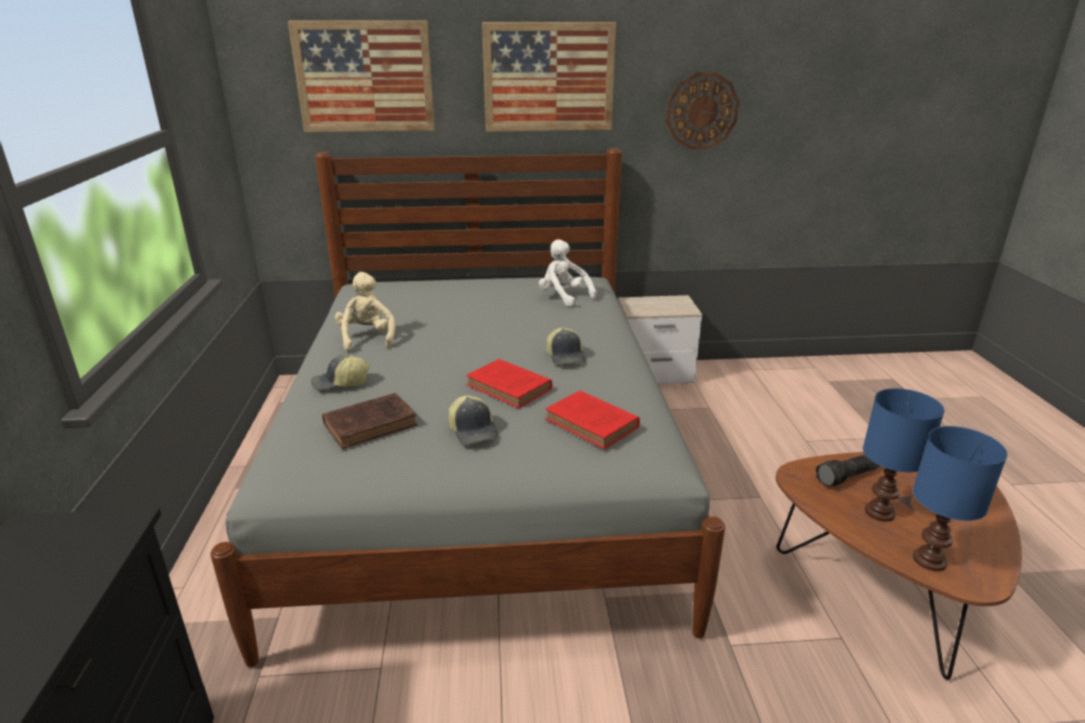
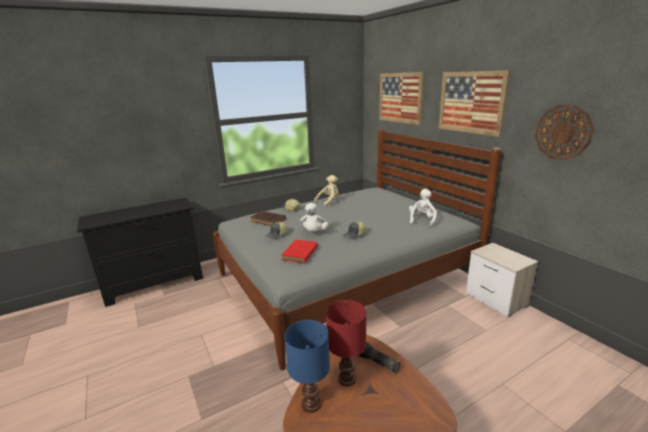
camera: 65 degrees right, 5 degrees down
red book [466,359,552,408] -> white plush toy [300,203,328,232]
blue table lamp [863,388,945,522] -> red table lamp [326,300,366,386]

